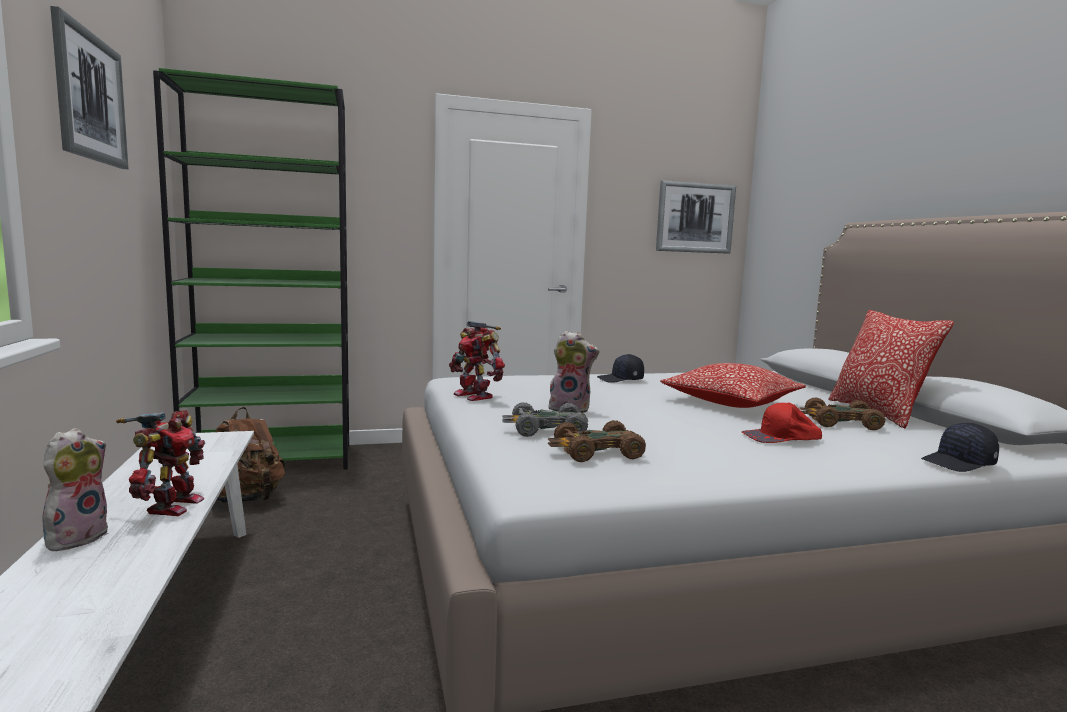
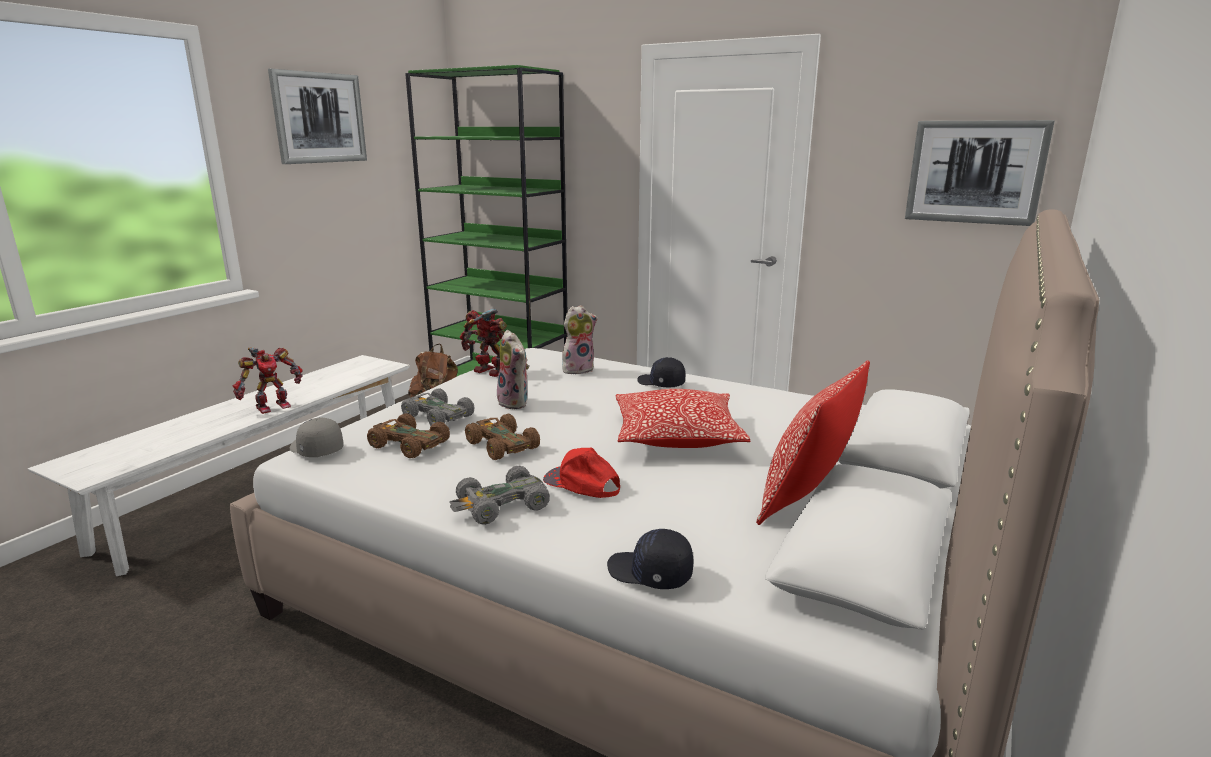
camera: 45 degrees right, 10 degrees up
plush toy [42,428,108,551] -> plush toy moved to [562,305,598,374]
toy robot [449,321,505,401] -> toy robot turned 120 degrees clockwise [460,308,506,377]
brown toy car [799,397,885,430] -> brown toy car moved to [465,414,540,460]
none -> grey cap [290,418,343,457]
none -> grey toy car [450,465,550,525]

